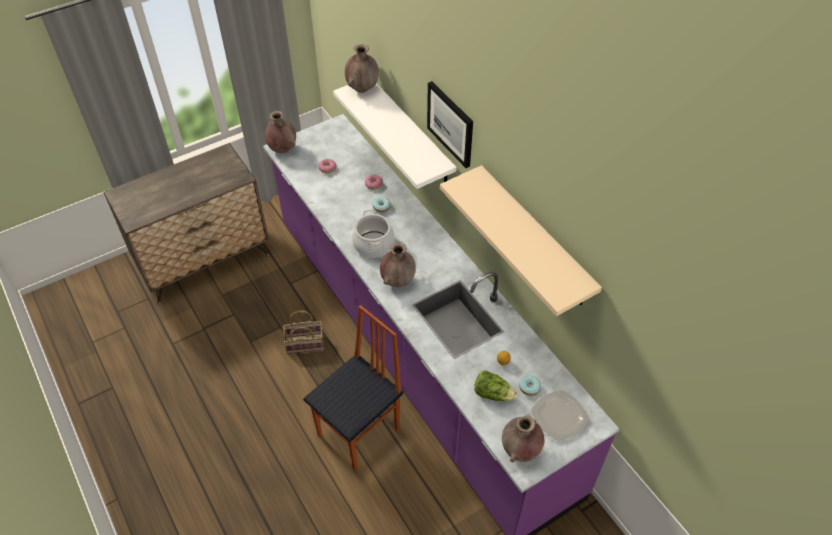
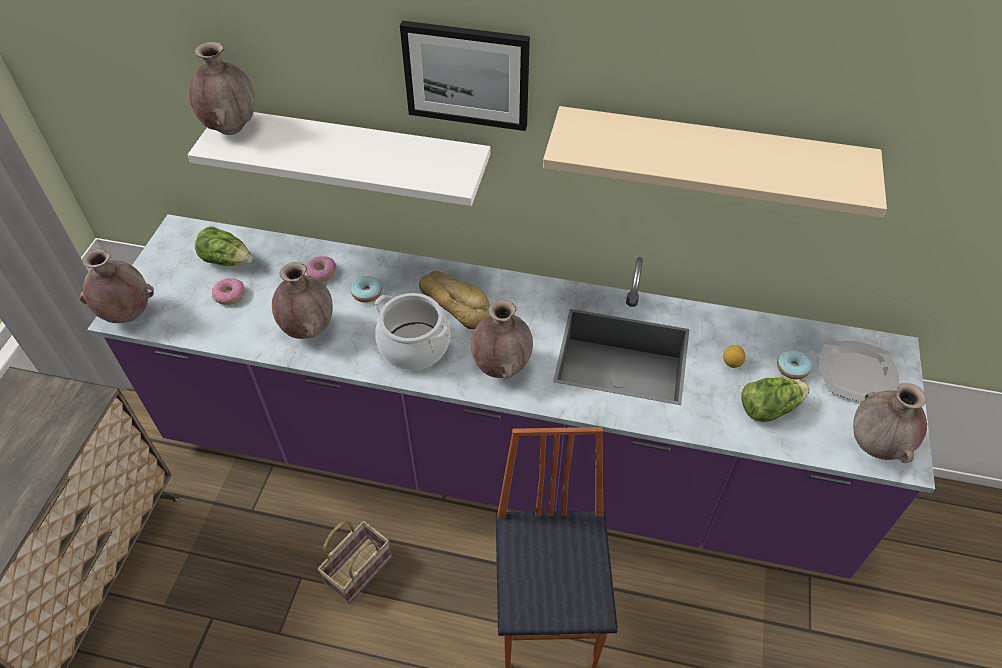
camera: 45 degrees left, 0 degrees up
none -> lettuce [195,226,253,266]
none -> brown vase [272,262,333,339]
none -> bread [419,271,490,329]

